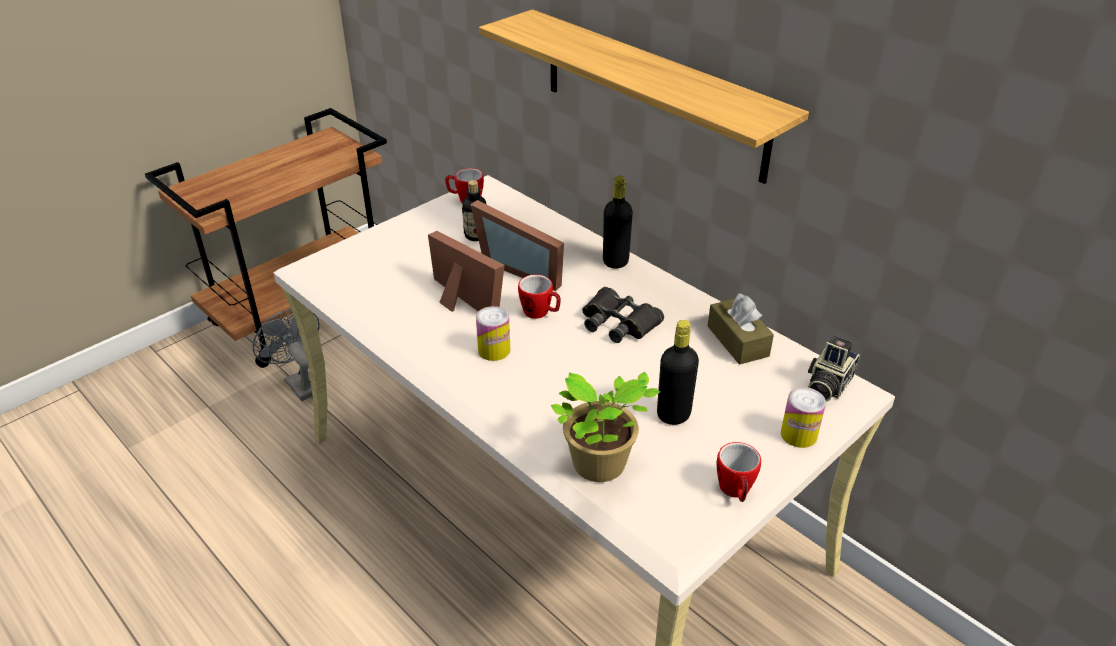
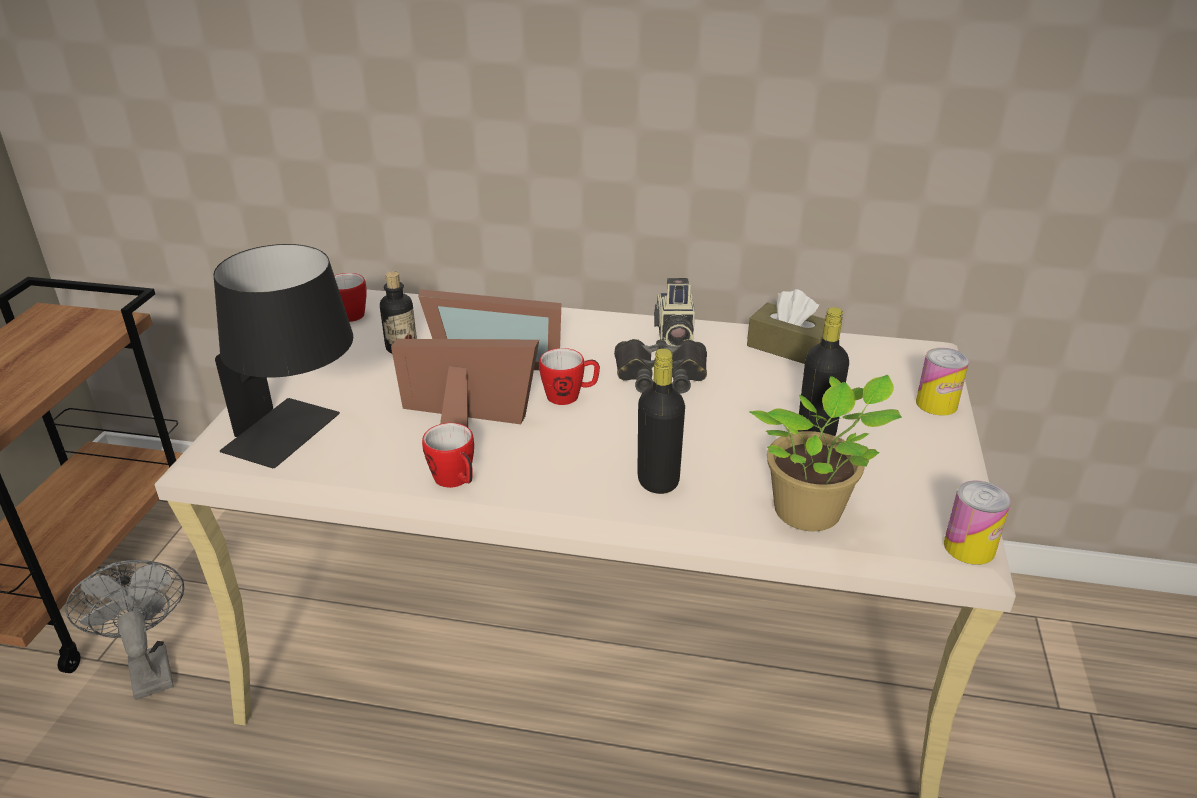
camera: 35 degrees left, 5 degrees down
grey fan [253,309,319,401] -> grey fan turned 45 degrees clockwise [65,560,184,700]
can [476,306,510,361] -> can moved to [944,481,1011,565]
shelf [479,9,809,184] -> none
black bottle [603,176,633,269] -> black bottle moved to [637,348,685,494]
mug [717,442,761,502] -> mug moved to [422,423,474,488]
camera [808,336,860,402] -> camera moved to [654,278,695,346]
none -> black table lamp [214,244,353,468]

